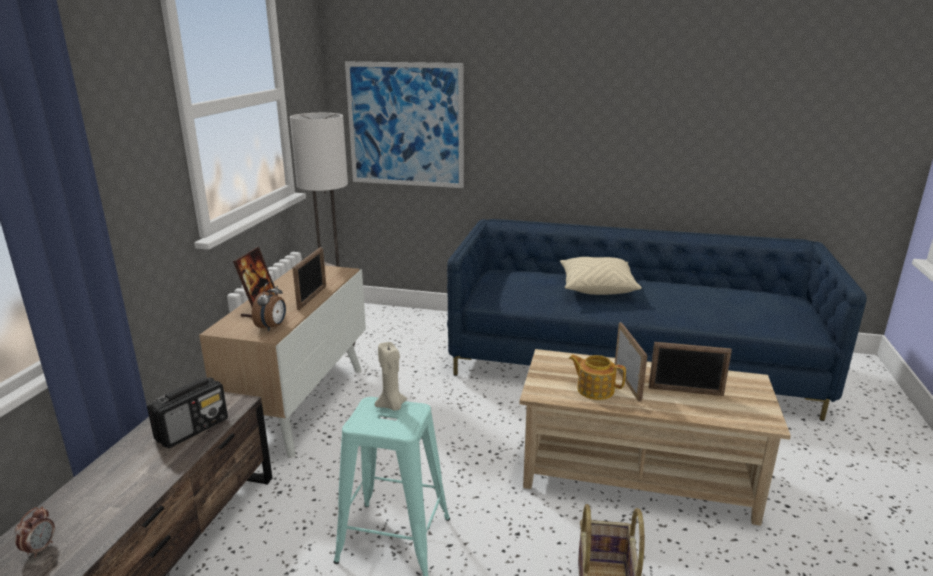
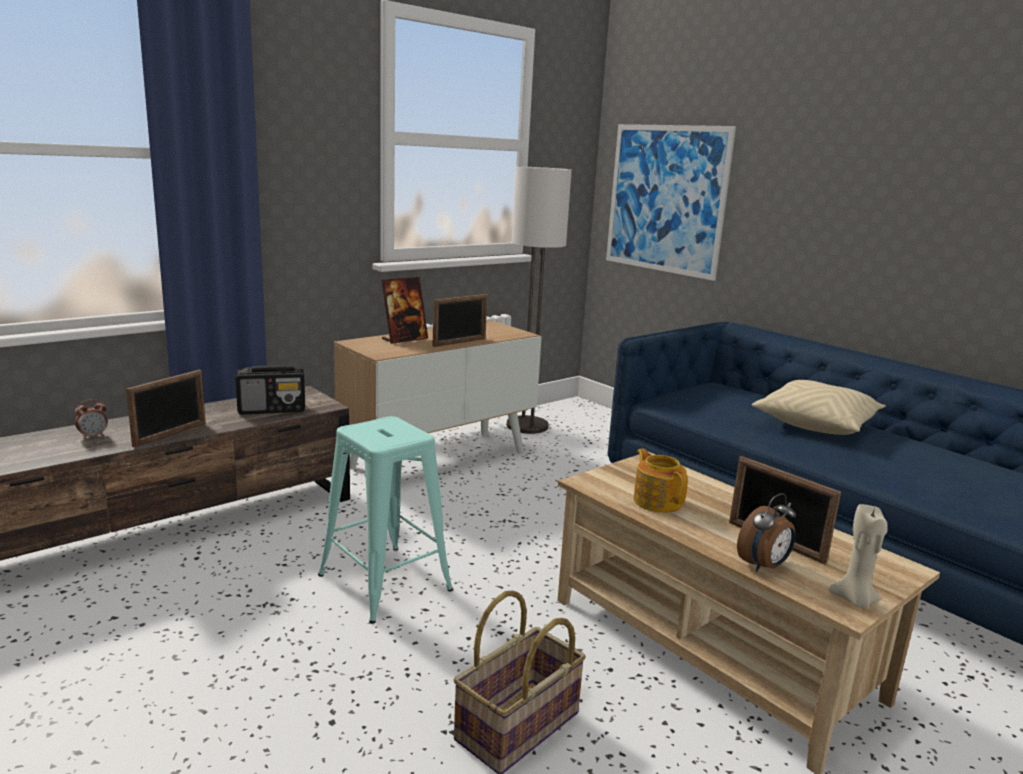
camera: 35 degrees right, 5 degrees down
alarm clock [252,281,286,331] -> alarm clock moved to [737,493,796,572]
beige candle [375,342,407,411] -> beige candle moved to [829,504,888,608]
picture frame [615,322,648,402] -> picture frame moved to [126,370,206,447]

